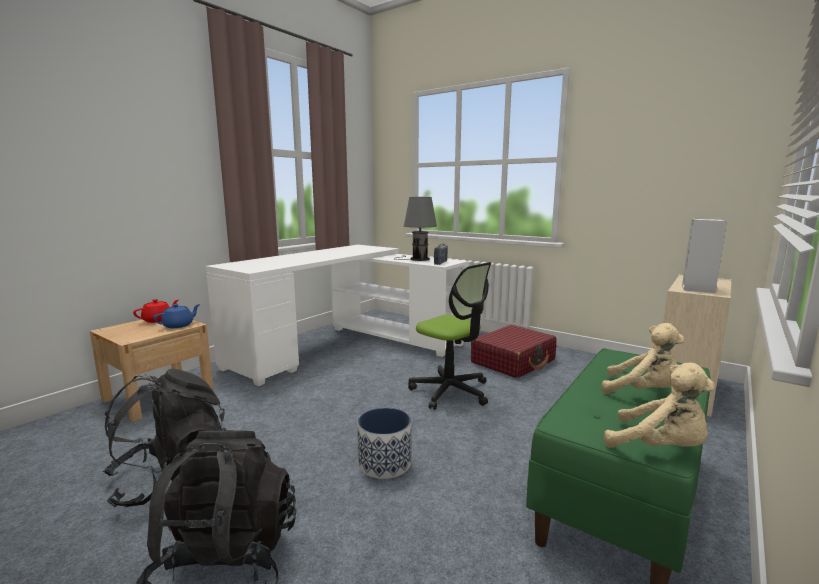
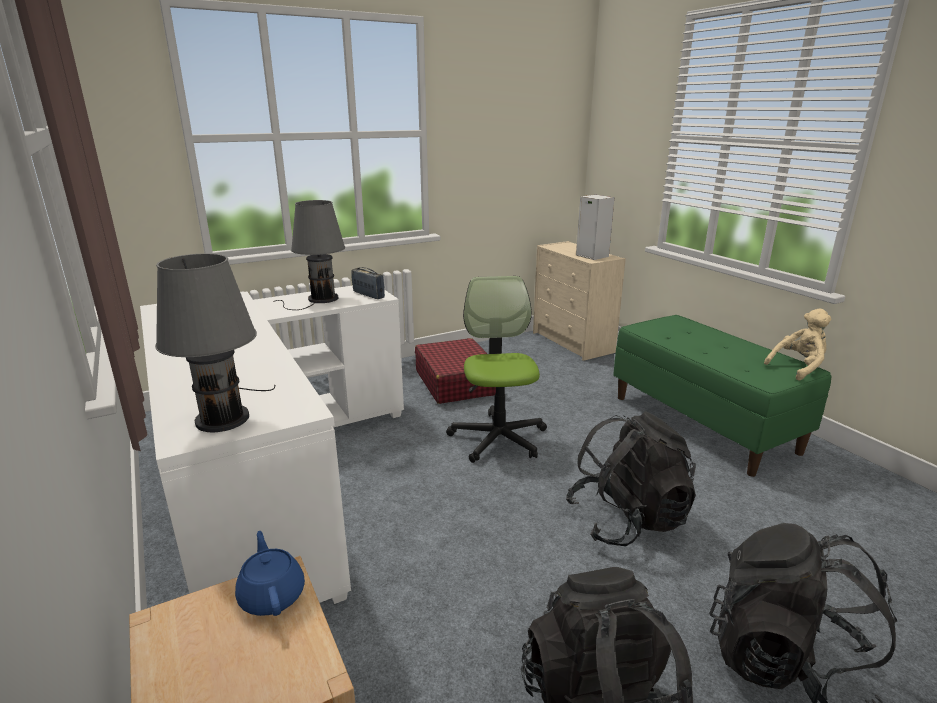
camera: 65 degrees left, 10 degrees up
red teapot [133,299,178,323] -> none
planter [357,407,411,479] -> black backpack [566,412,696,546]
office chair [408,262,491,410] -> office chair turned 75 degrees counterclockwise [446,276,547,463]
beige plush toy [602,323,685,394] -> none
none -> grey table lamp [155,253,275,432]

